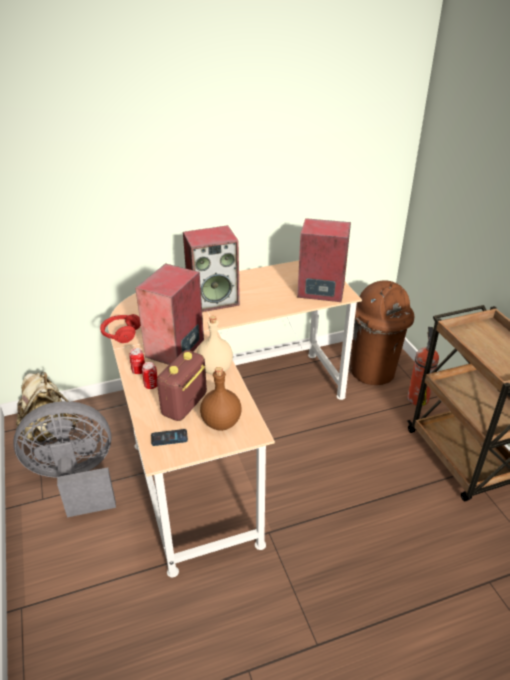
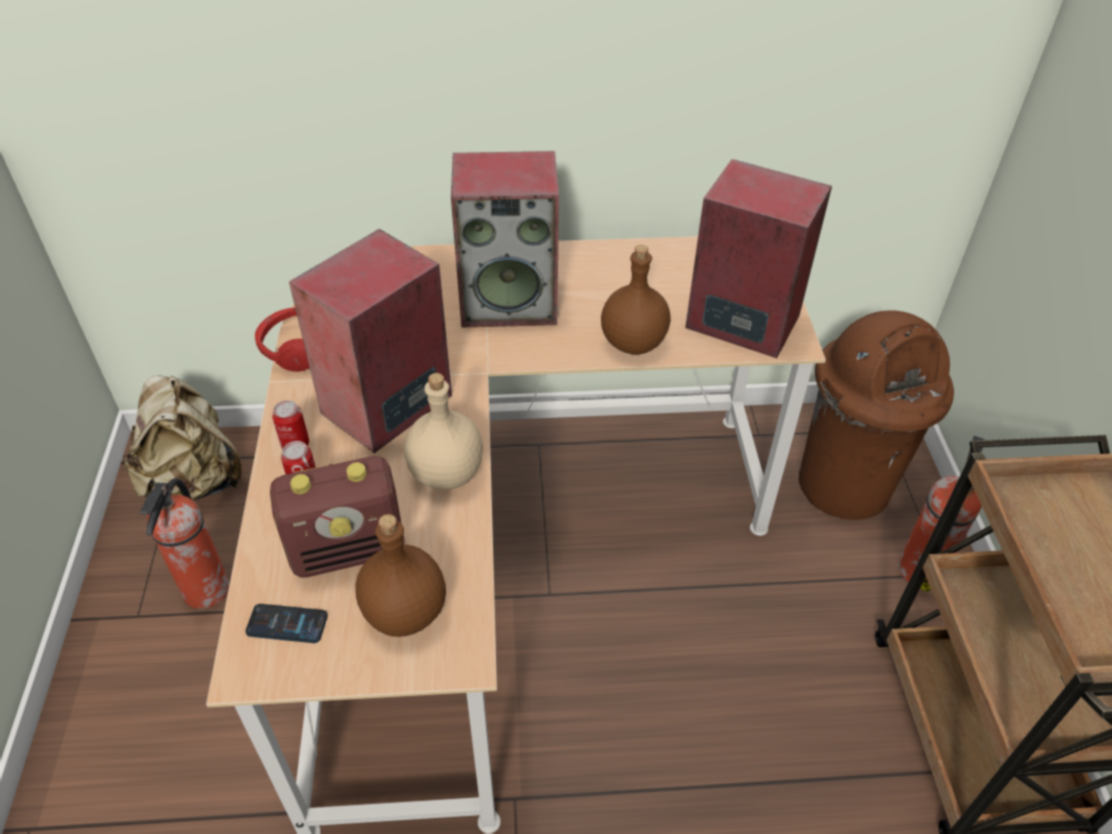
camera: 15 degrees right, 10 degrees up
grey fan [13,401,116,517] -> fire extinguisher [140,478,229,609]
radio [157,350,207,421] -> radio turned 150 degrees counterclockwise [270,456,404,578]
none -> brown bottle [601,245,670,355]

